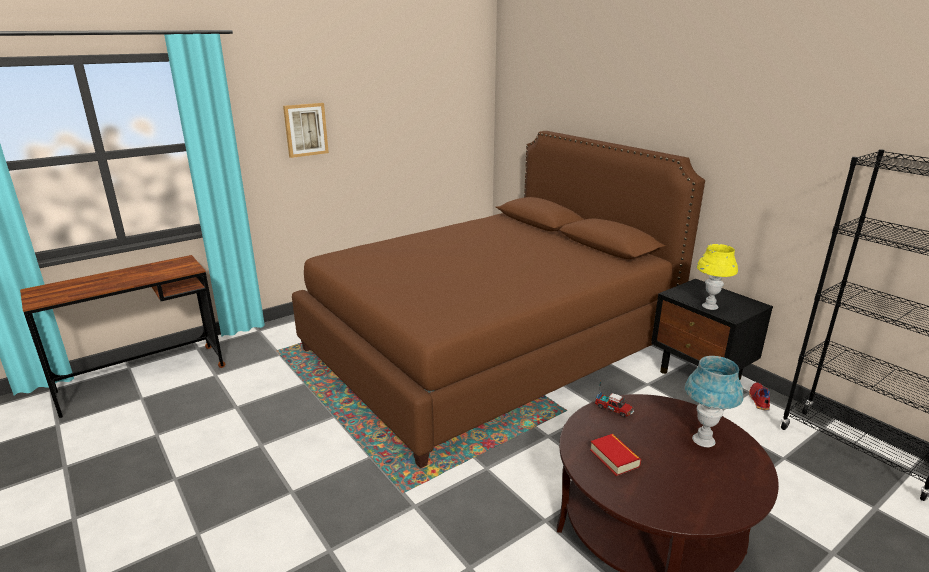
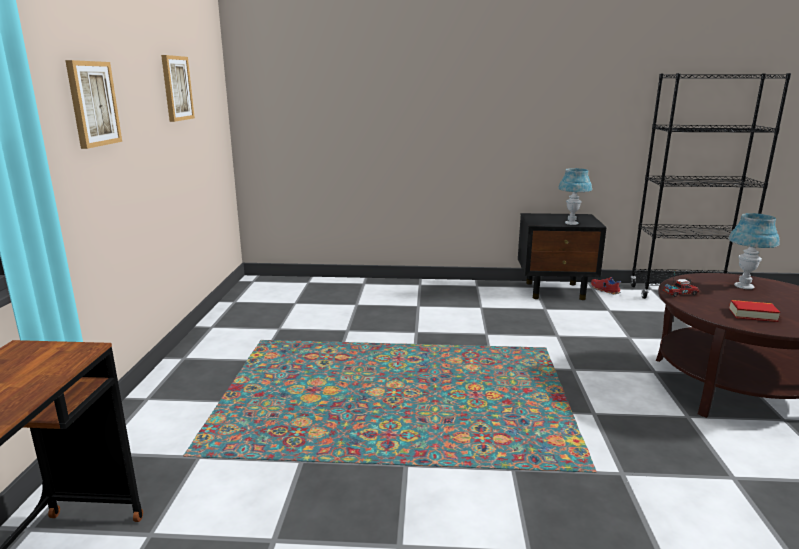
camera: 50 degrees left, 5 degrees down
brown bed [292,131,705,468] -> none
yellow table lamp [697,244,738,310] -> blue table lamp [558,168,592,225]
none -> picture [161,55,195,122]

